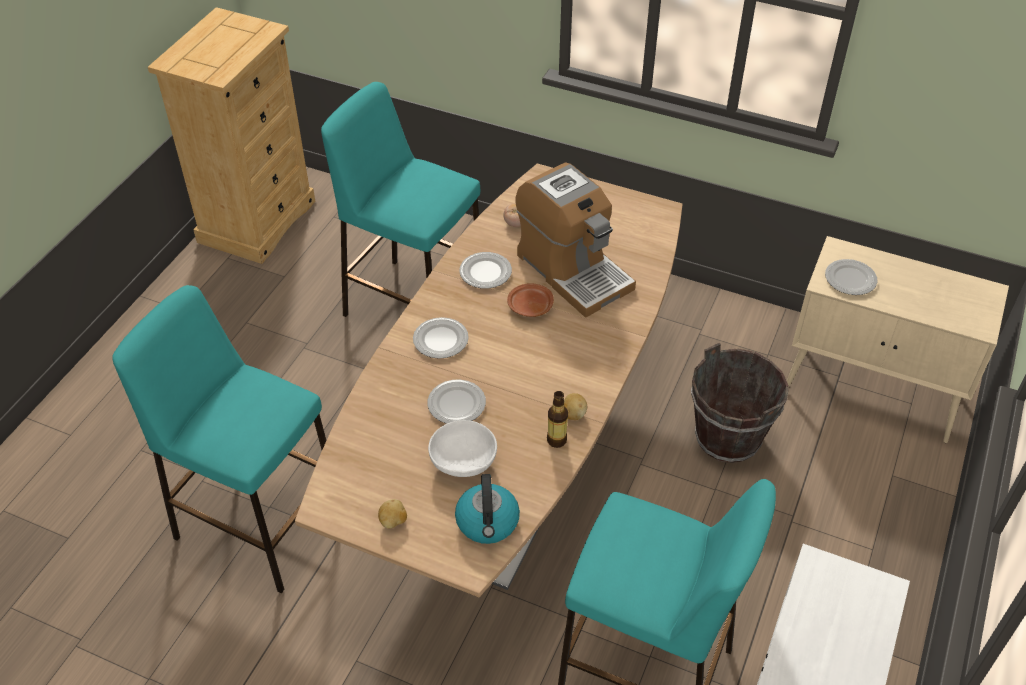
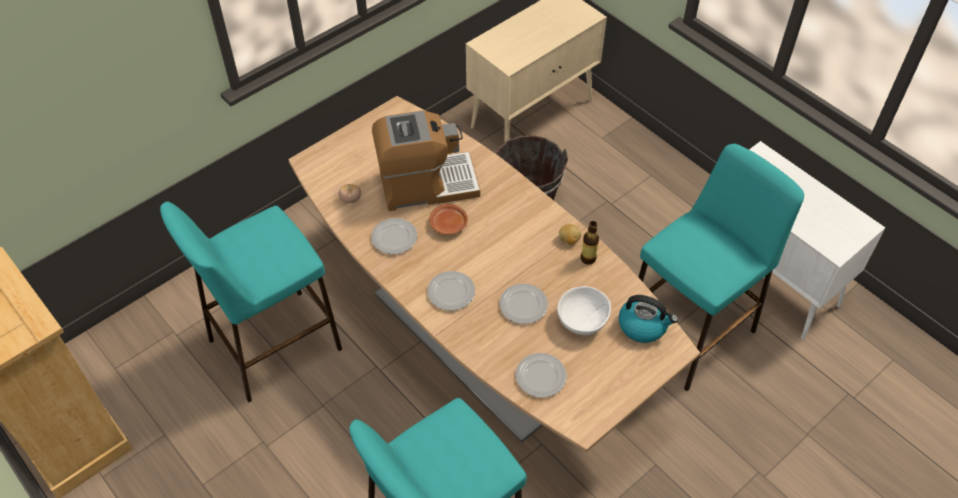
camera: 65 degrees left, 5 degrees up
potato [378,499,407,528] -> none
plate [825,259,878,295] -> plate moved to [516,353,567,398]

